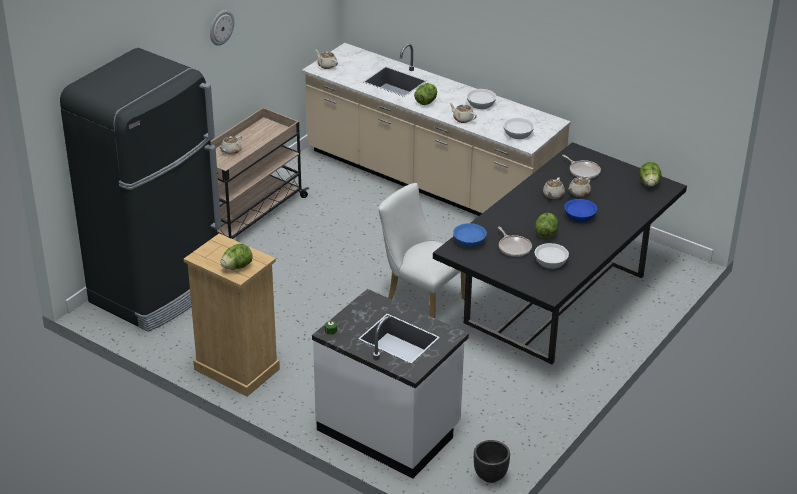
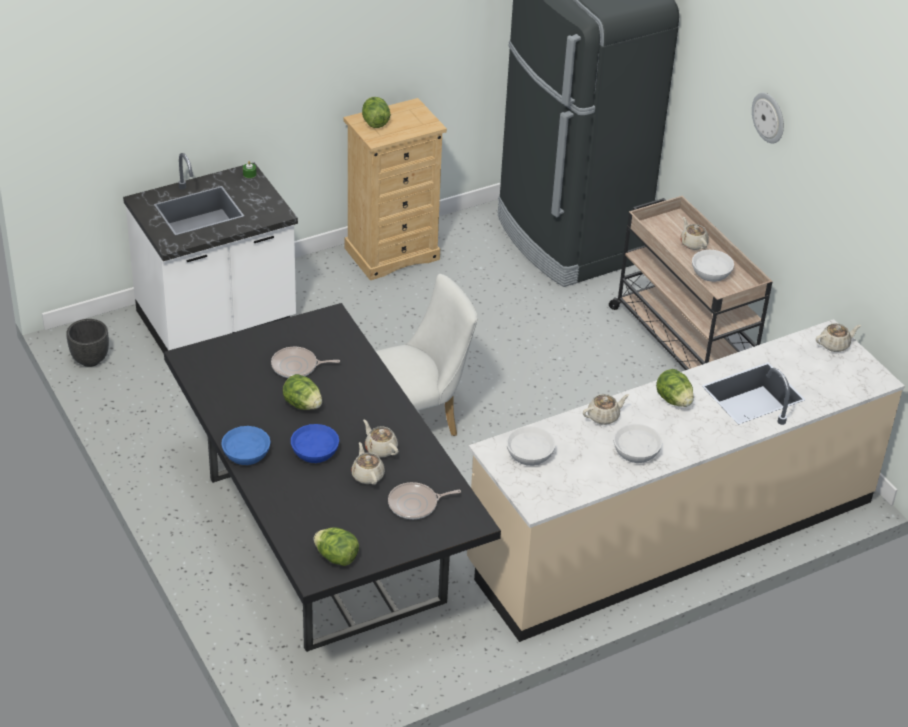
camera: 115 degrees right, 5 degrees up
blue bowl [453,223,487,248] -> blue bowl moved to [222,426,270,465]
white bowl [534,243,569,269] -> white bowl moved to [692,250,734,282]

